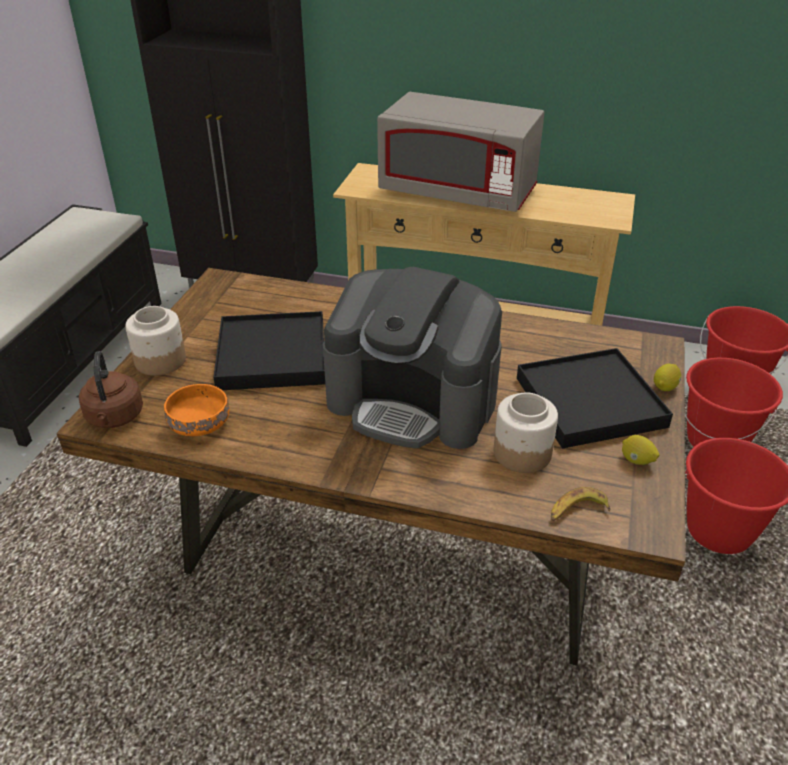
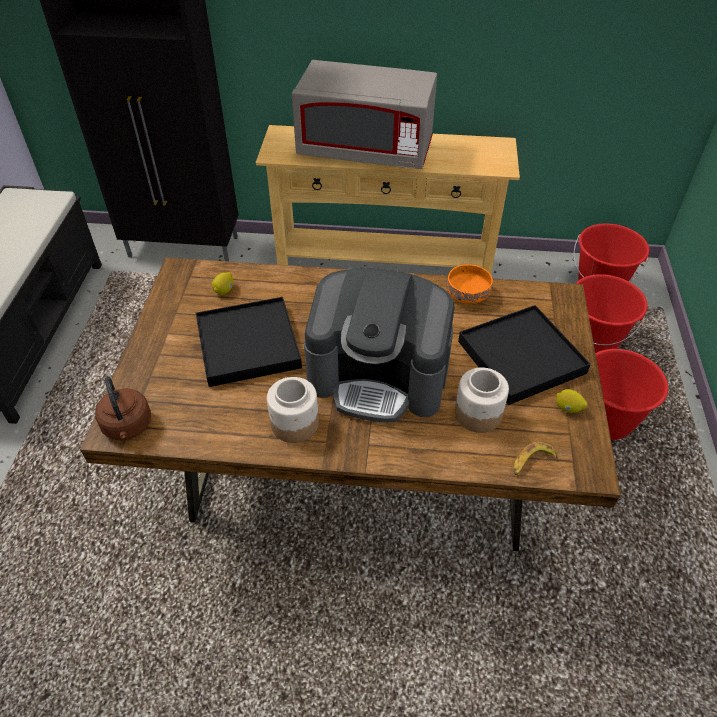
camera: 10 degrees left, 10 degrees up
jar [125,306,186,376] -> jar moved to [267,377,319,443]
orange bowl [164,384,229,436] -> orange bowl moved to [446,264,493,303]
lemon [654,364,681,391] -> lemon moved to [212,272,233,295]

